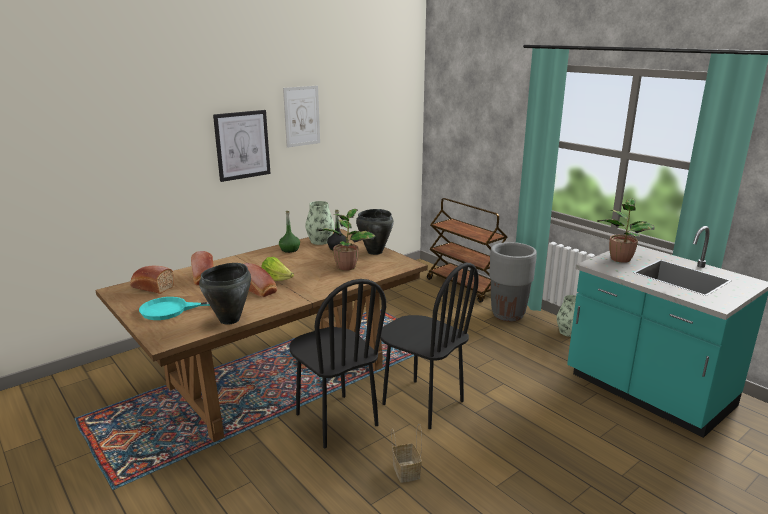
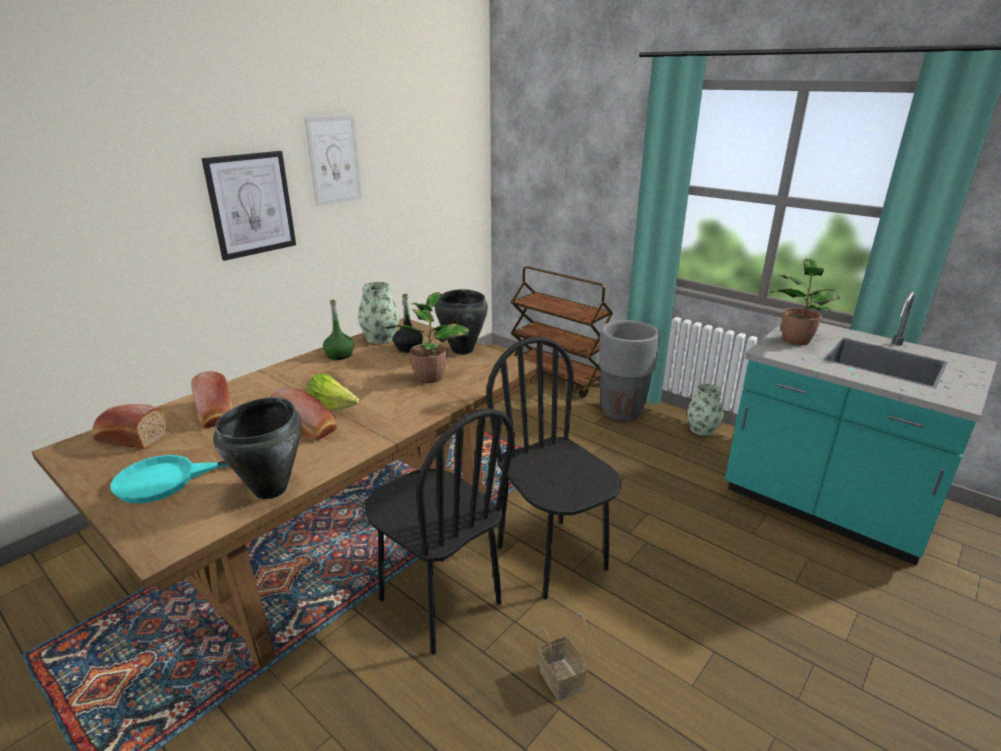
camera: 10 degrees left, 5 degrees up
black chair [380,263,479,429] -> black chair turned 150 degrees counterclockwise [486,337,621,599]

